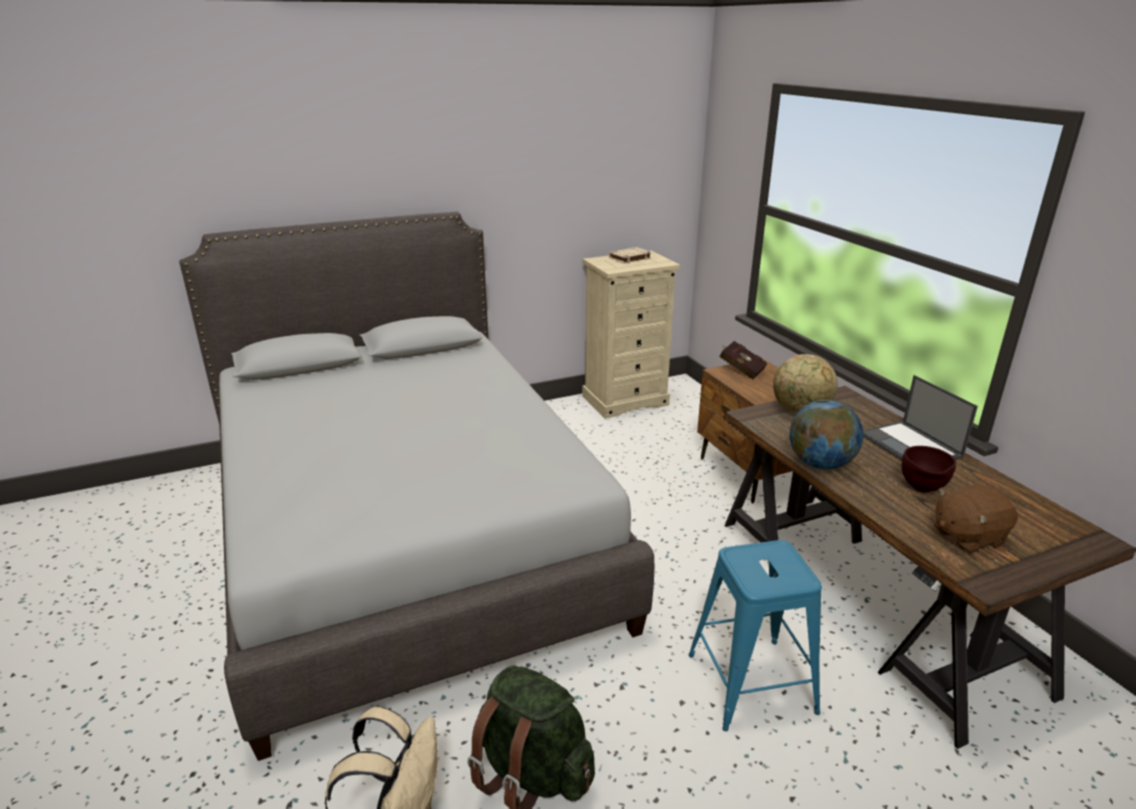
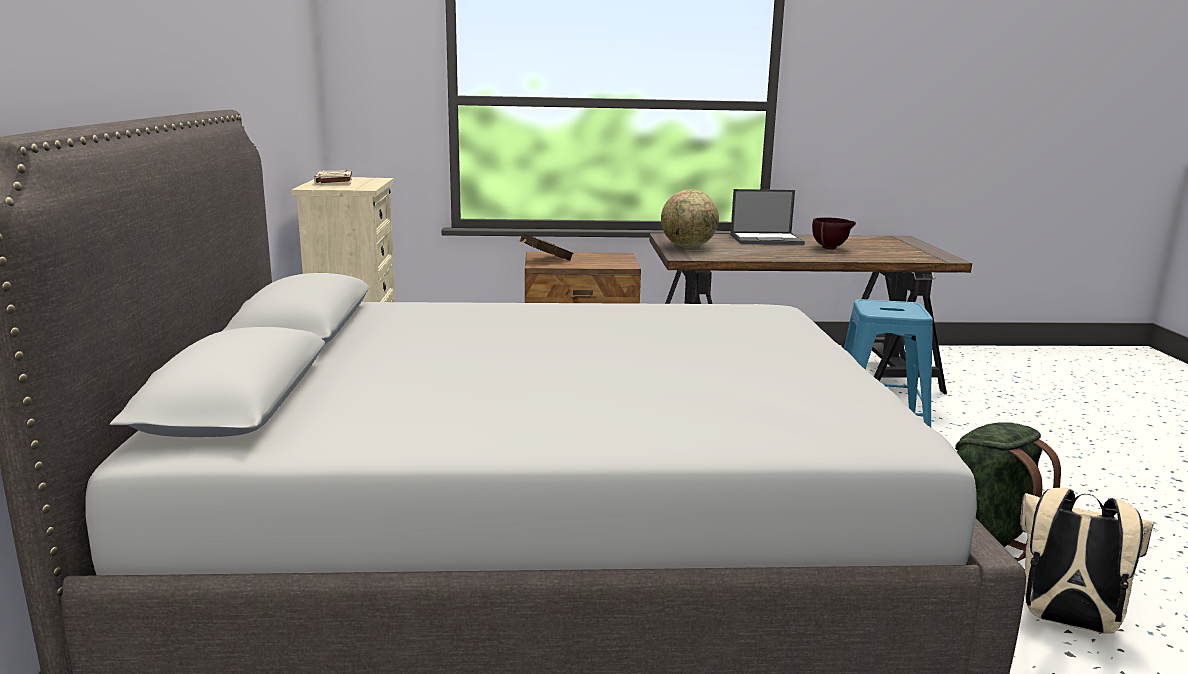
camera: 70 degrees left, 10 degrees down
globe [790,400,864,470] -> none
brown plush toy [934,484,1018,553] -> none

